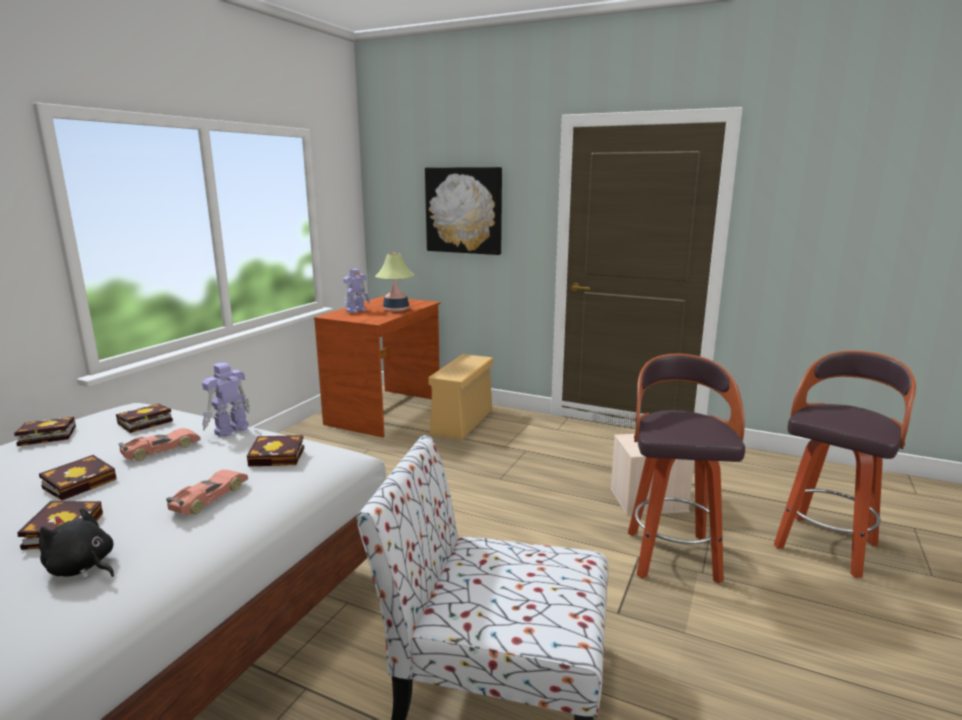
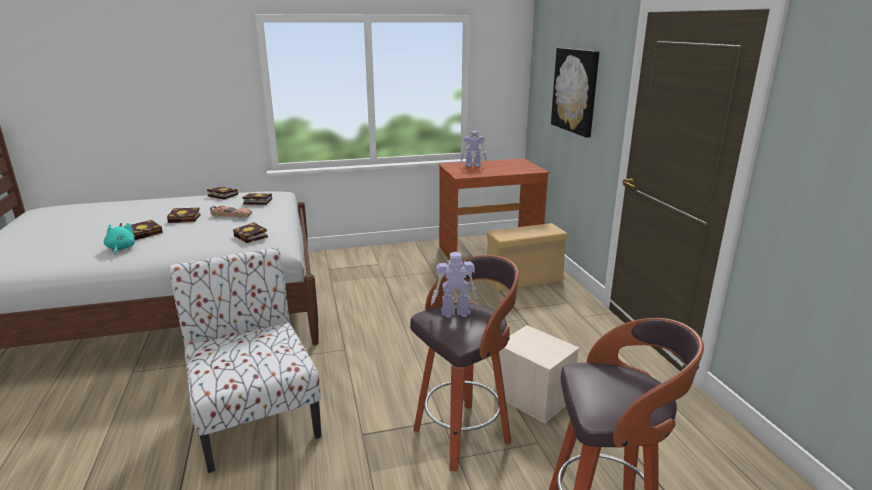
camera: 50 degrees right, 5 degrees up
black plush toy [39,508,114,579] -> turquoise plush toy [104,223,135,255]
toy car [166,470,248,515] -> none
toy robot [202,363,250,437] -> toy robot moved to [431,252,478,317]
table lamp [375,252,414,312] -> none

